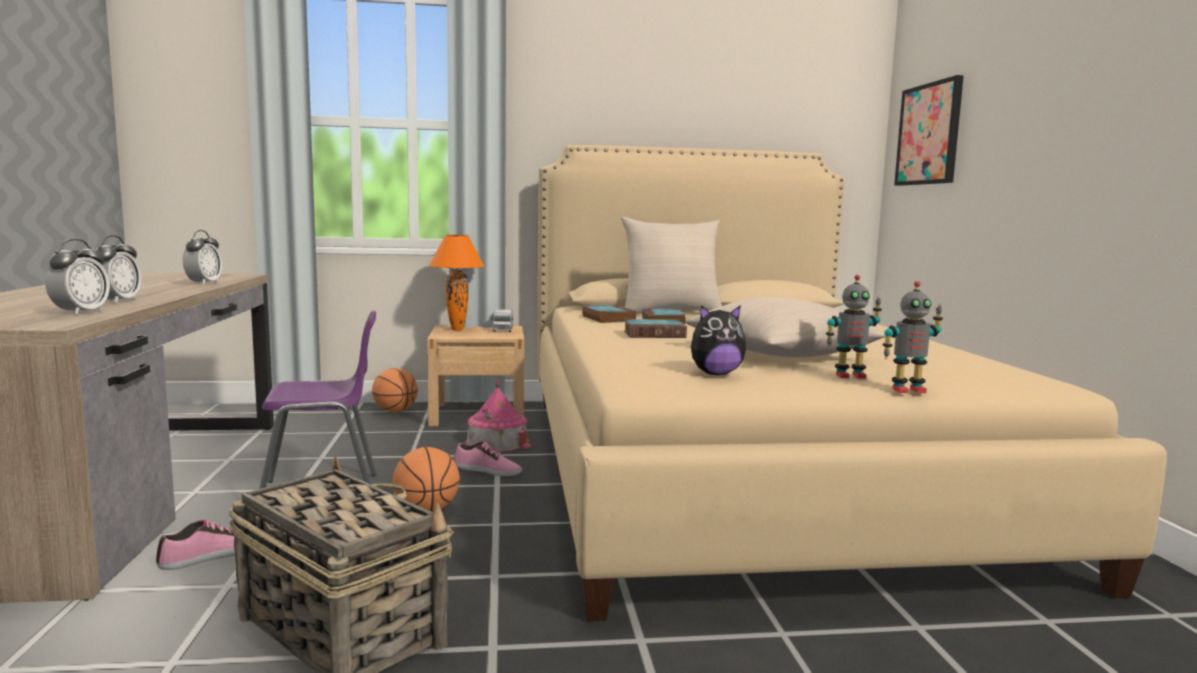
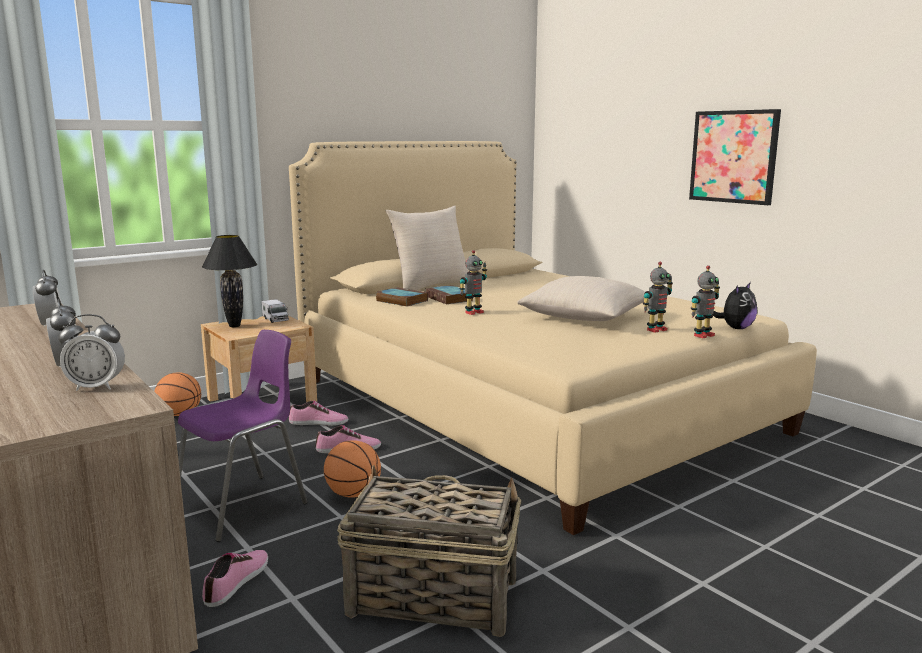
camera: 30 degrees left, 5 degrees up
alarm clock [45,239,110,316] -> alarm clock turned 105 degrees clockwise [58,314,125,391]
orange table lamp [429,235,484,331] -> black table lamp [202,235,257,327]
toy house [465,380,532,452] -> shoe [289,401,348,426]
book [624,319,687,338] -> toy robot [459,250,487,315]
plush toy [691,305,746,375] -> plush toy moved to [712,282,757,329]
picture [894,75,964,186] -> picture moved to [689,109,781,205]

